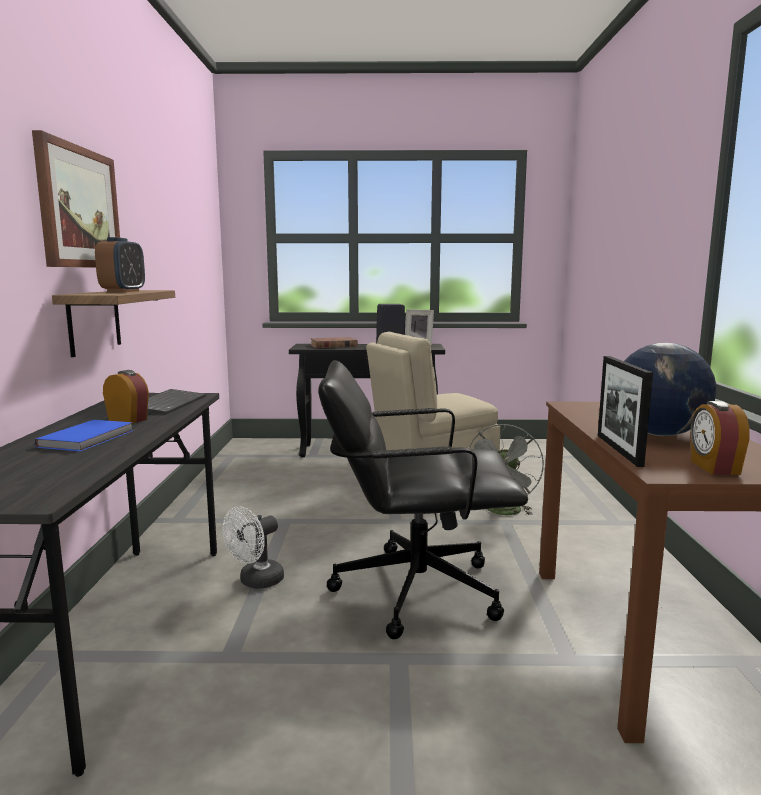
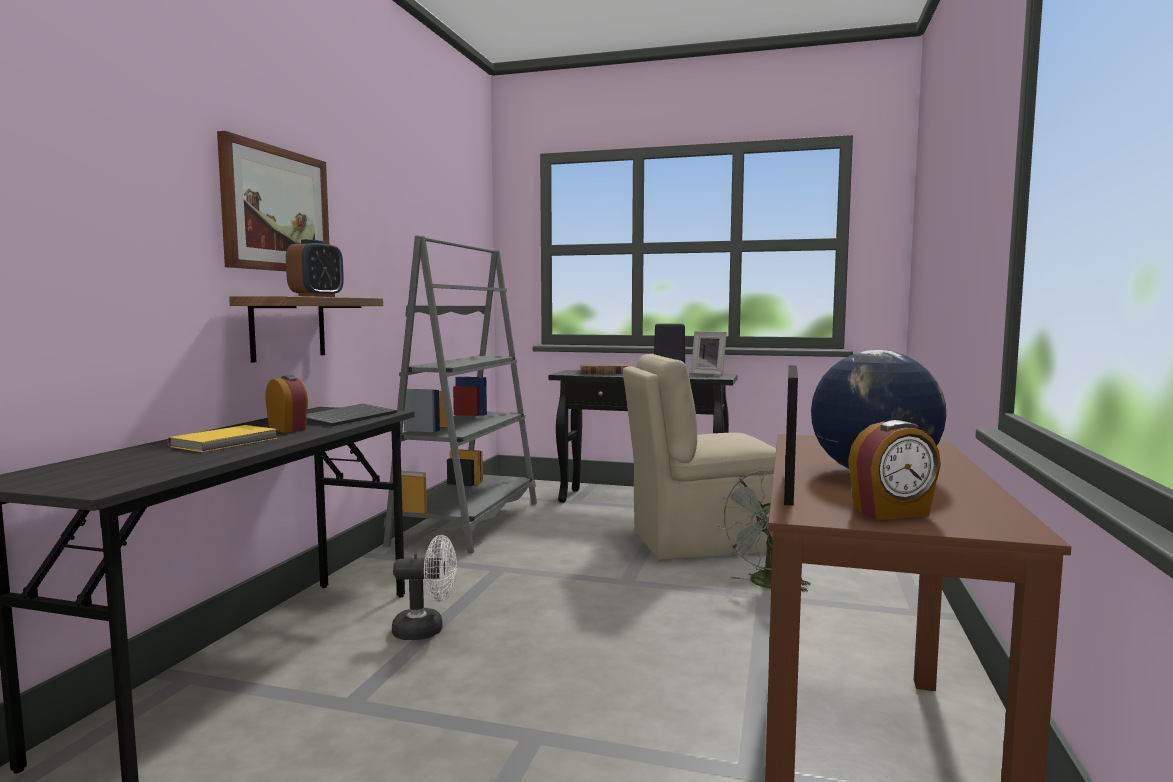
camera: 15 degrees right, 5 degrees down
blue book [35,420,134,452] -> yellow book [168,425,278,452]
white fan [222,507,284,589] -> white fan turned 150 degrees counterclockwise [392,535,457,640]
black office chair [318,360,528,639] -> none
alarm clock [691,401,750,475] -> alarm clock turned 120 degrees counterclockwise [848,420,941,520]
none -> grey bookcase [383,235,537,554]

